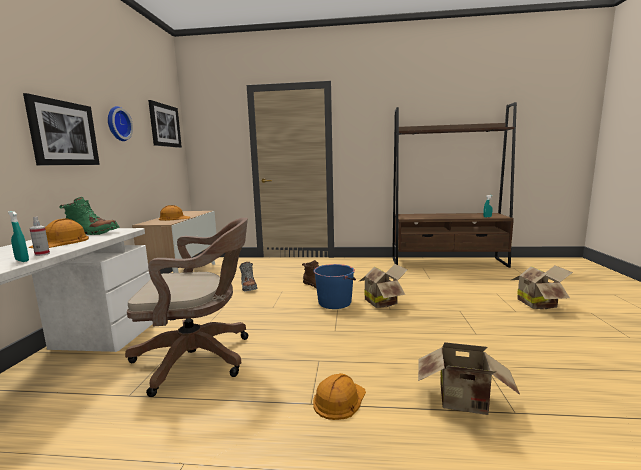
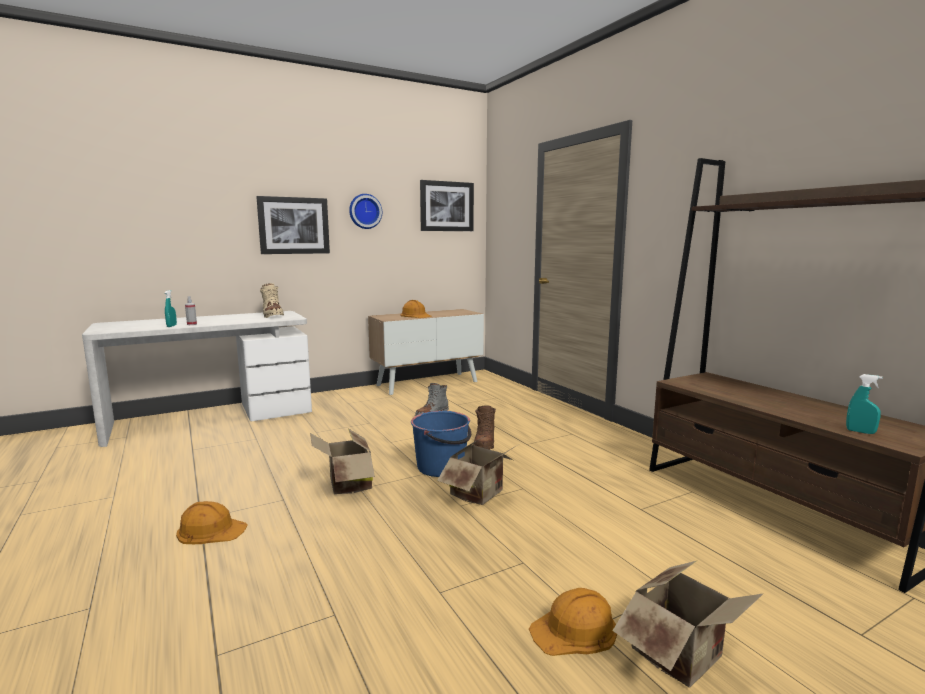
camera: 55 degrees right, 0 degrees up
orange hard hat [29,218,89,248] -> orange hard hat moved to [529,588,617,656]
green boot [59,197,120,235] -> beige boot [260,283,284,318]
brown office chair [125,217,248,397] -> none
cardboard box [418,342,520,415] -> cardboard box moved to [310,428,375,494]

